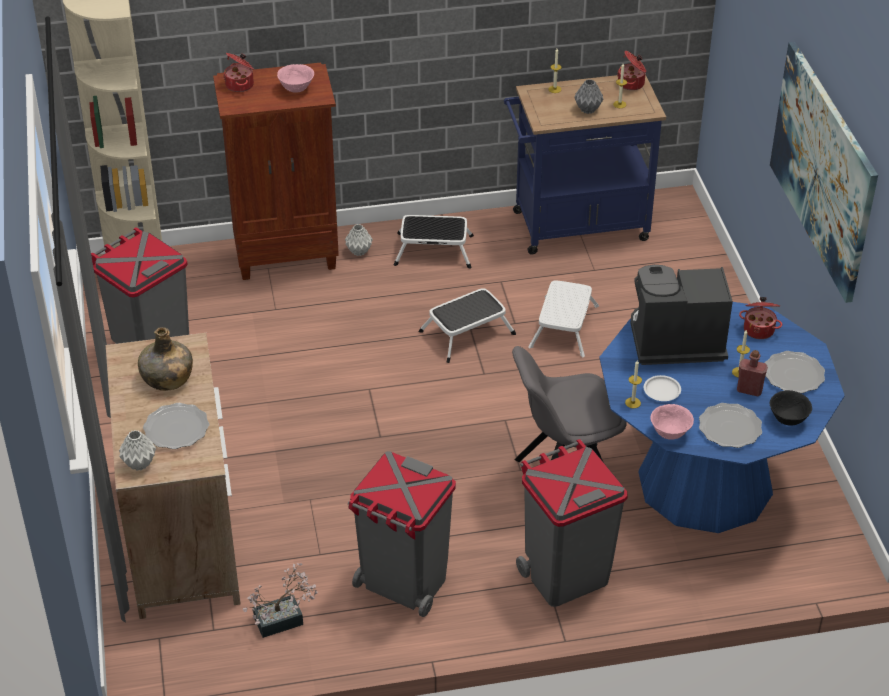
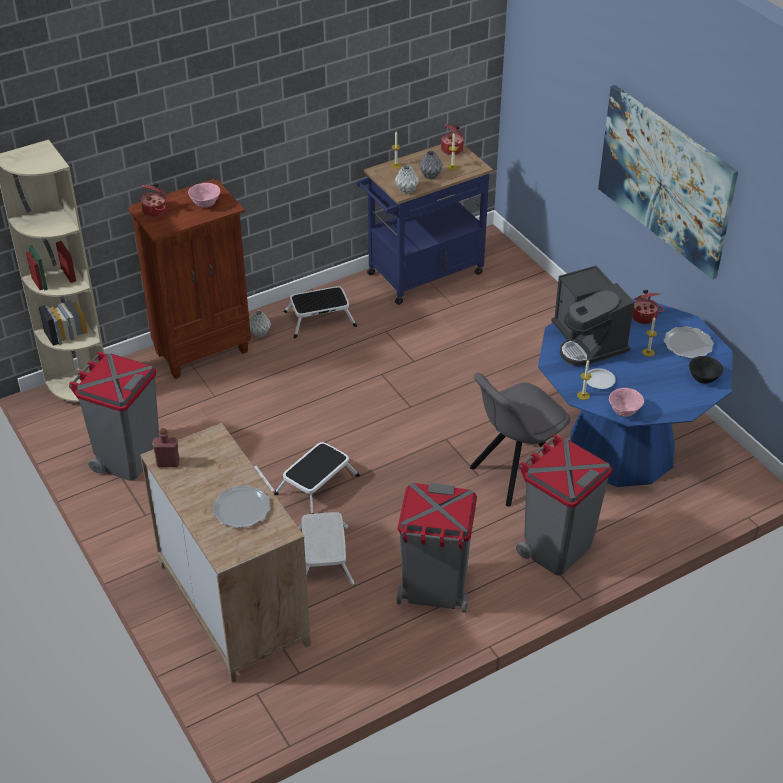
camera: 20 degrees left, 0 degrees up
grey vase [119,430,156,471] -> grey vase moved to [395,165,419,194]
green bottle [138,327,193,391] -> none
potted plant [243,563,317,638] -> none
black step ladder [418,288,516,363] -> black step ladder moved to [274,442,360,514]
white step ladder [528,281,599,358] -> white step ladder moved to [298,512,354,585]
coffee machine [630,265,733,365] -> coffee machine turned 90 degrees counterclockwise [551,266,634,366]
plate [699,403,762,448] -> none
red bottle [737,350,768,396] -> red bottle moved to [152,428,180,467]

